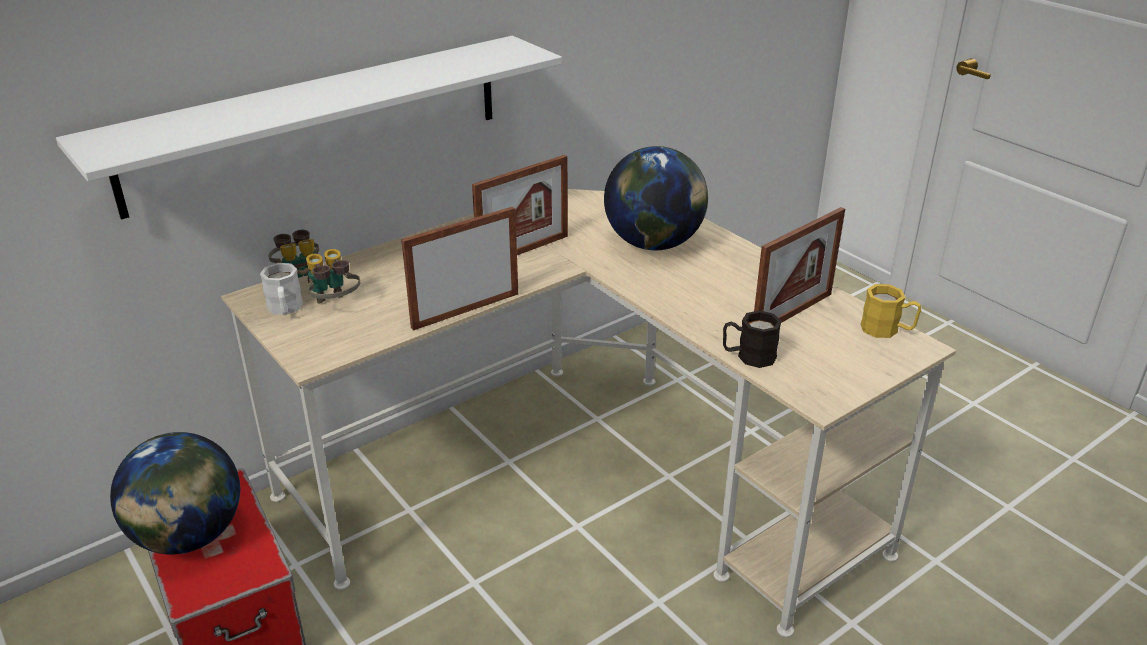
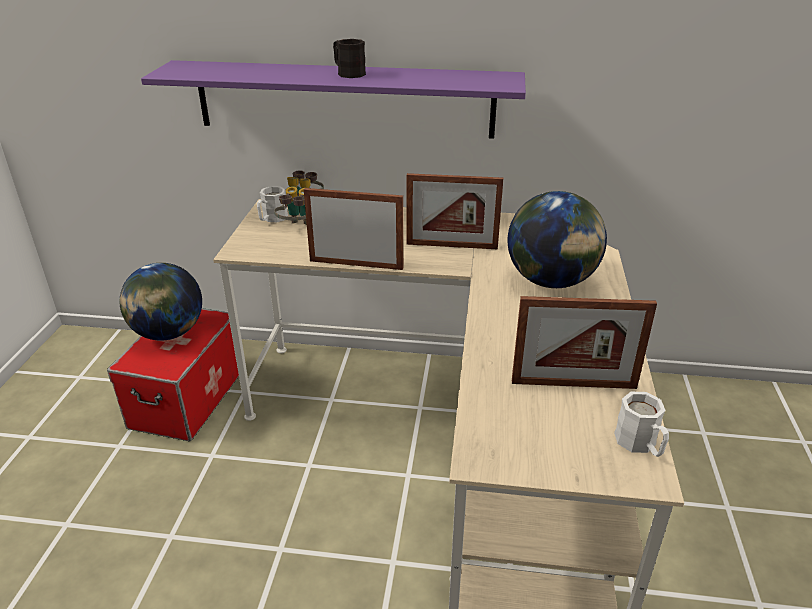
camera: 45 degrees right, 0 degrees up
white shelf [56,36,562,220] -> purple shelf [141,60,526,139]
black mug [723,310,782,368] -> black mug moved to [333,39,366,78]
yellow mug [861,284,921,338] -> white mug [614,392,669,457]

